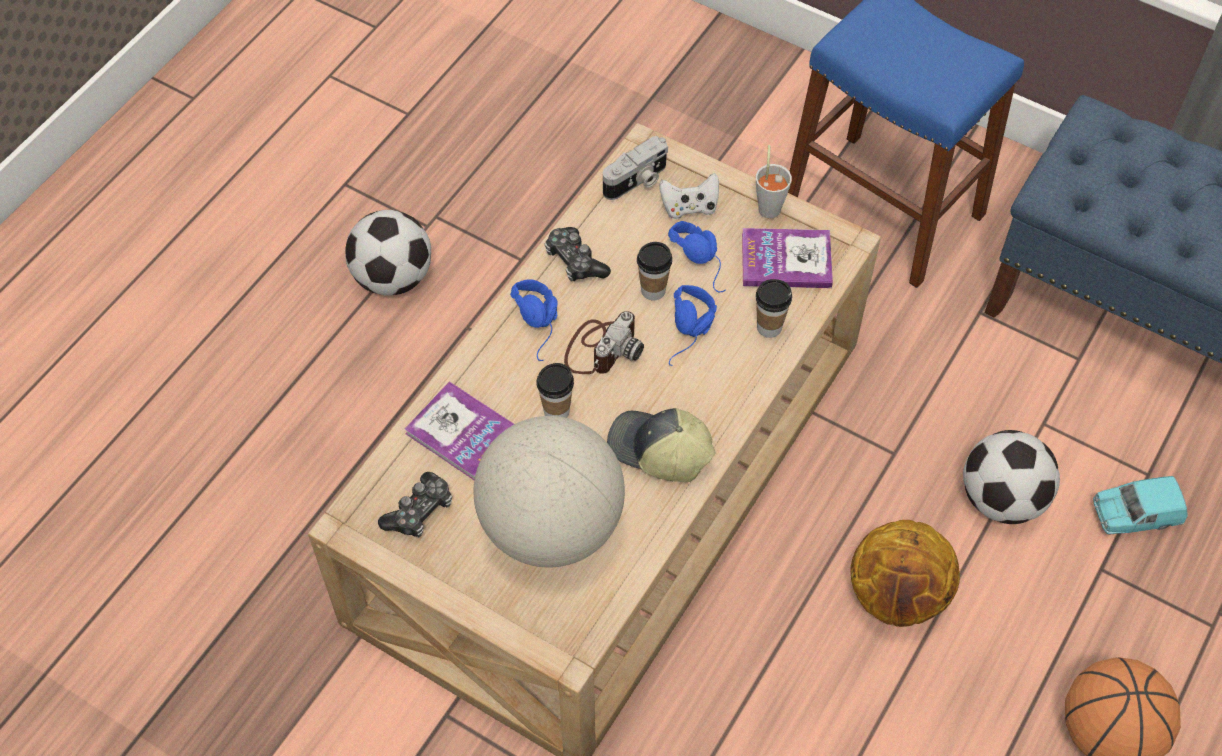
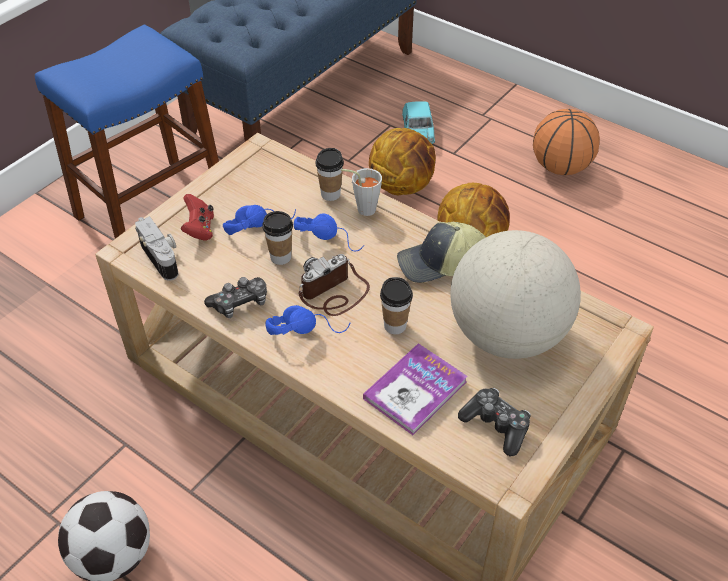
camera: 85 degrees left, 10 degrees down
camera [564,311,644,374] -> camera turned 75 degrees counterclockwise [299,254,370,316]
cap [607,408,715,482] -> cap turned 45 degrees clockwise [397,222,486,283]
white game controller [660,173,719,219] -> red game controller [181,194,214,241]
book [742,228,833,288] -> none
grey cup [756,145,792,219] -> grey cup moved to [341,168,382,216]
football [963,430,1060,524] -> basketball [369,128,436,195]

